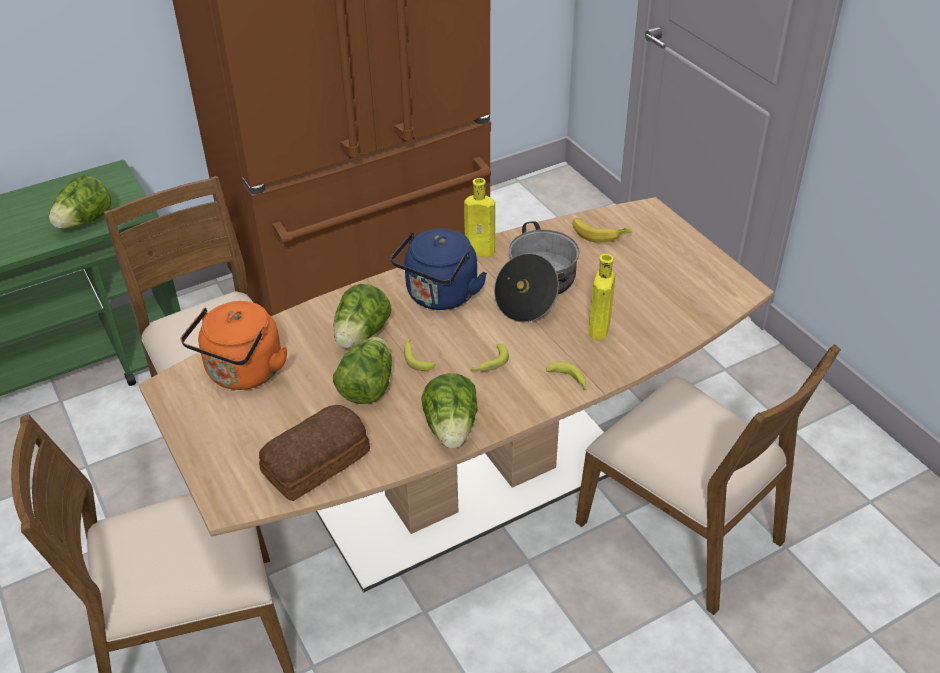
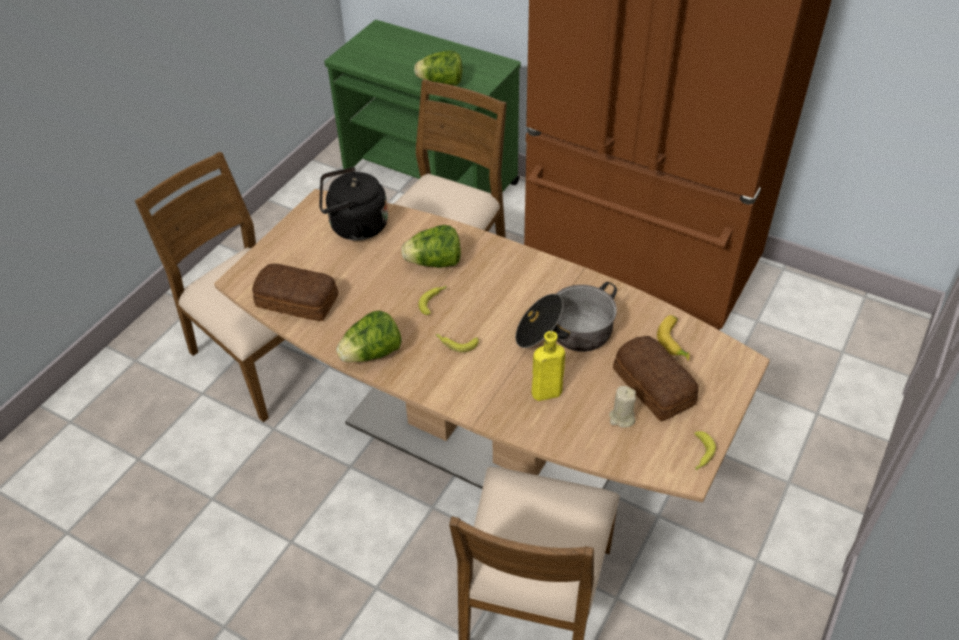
camera: 60 degrees right, 5 degrees up
orange kettle [181,301,288,390] -> black kettle [319,167,388,241]
lettuce [333,337,392,404] -> none
blue kettle [391,228,487,310] -> none
yellow bottle [464,178,495,257] -> none
banana [546,362,587,390] -> banana moved to [694,431,716,470]
none -> beige candle [609,386,636,428]
none -> bread [613,336,699,421]

